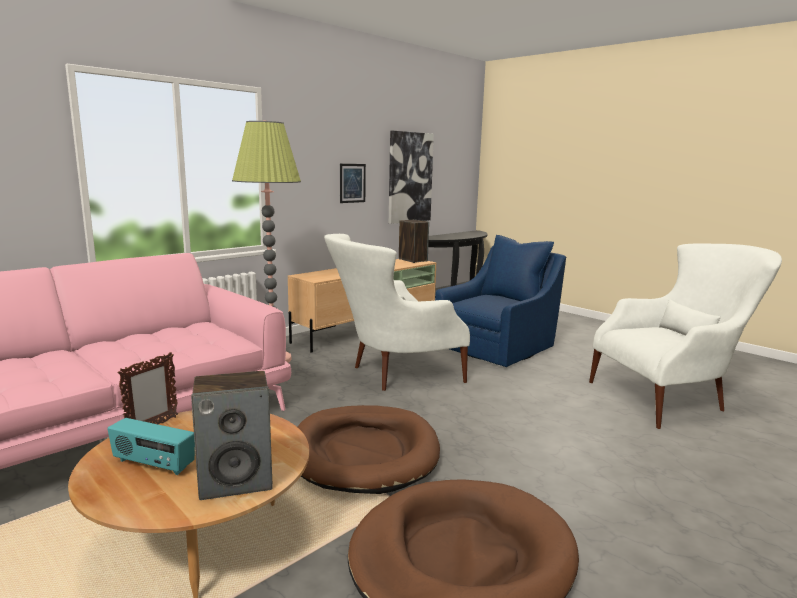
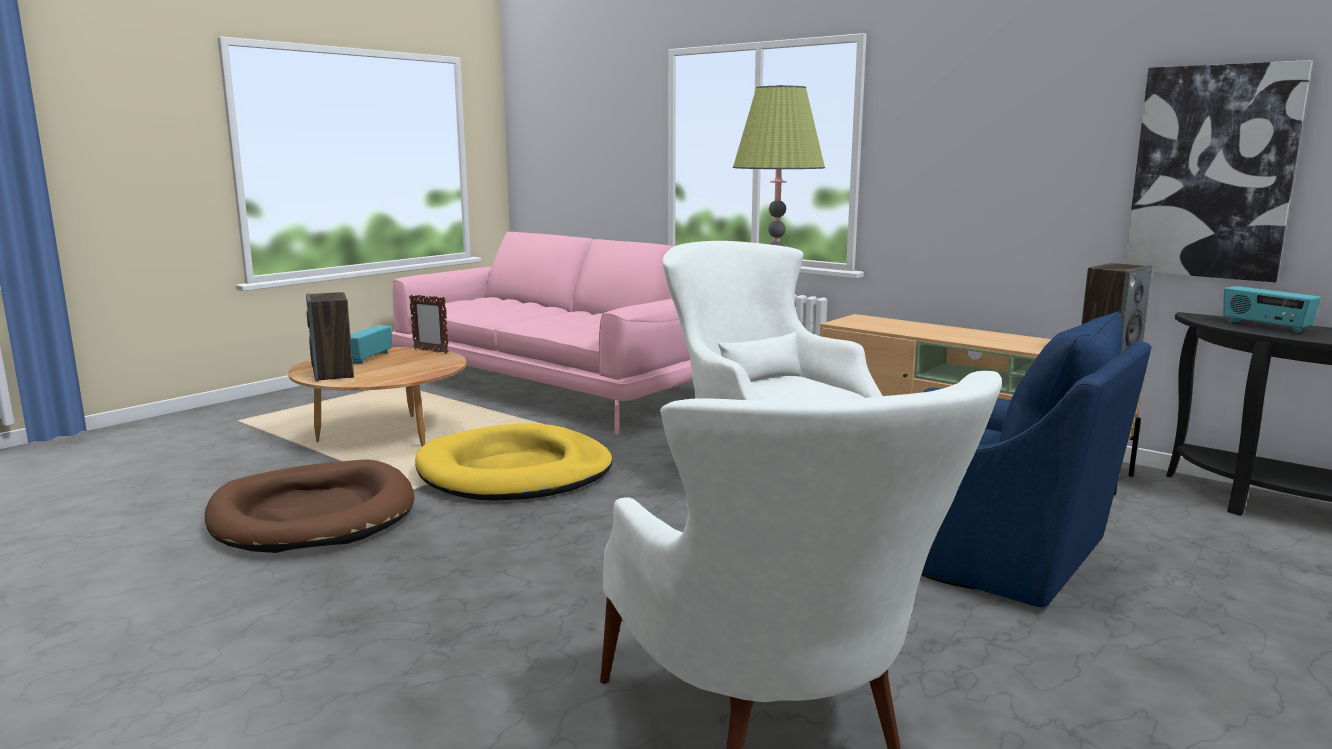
camera: 85 degrees right, 0 degrees up
brown dog bed [297,405,440,494] -> yellow dog bed [415,423,613,501]
picture [340,164,366,203] -> none
none -> radio [1223,286,1321,333]

